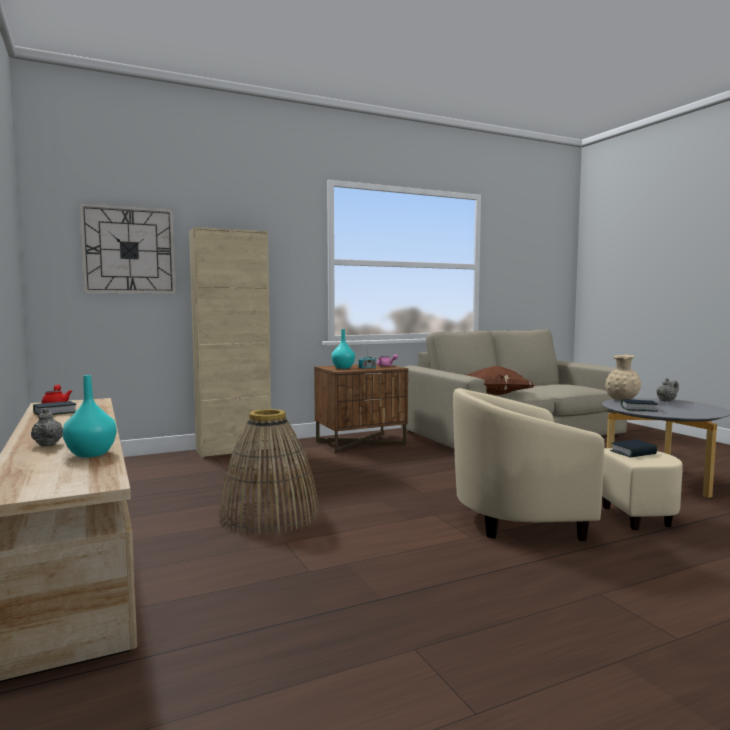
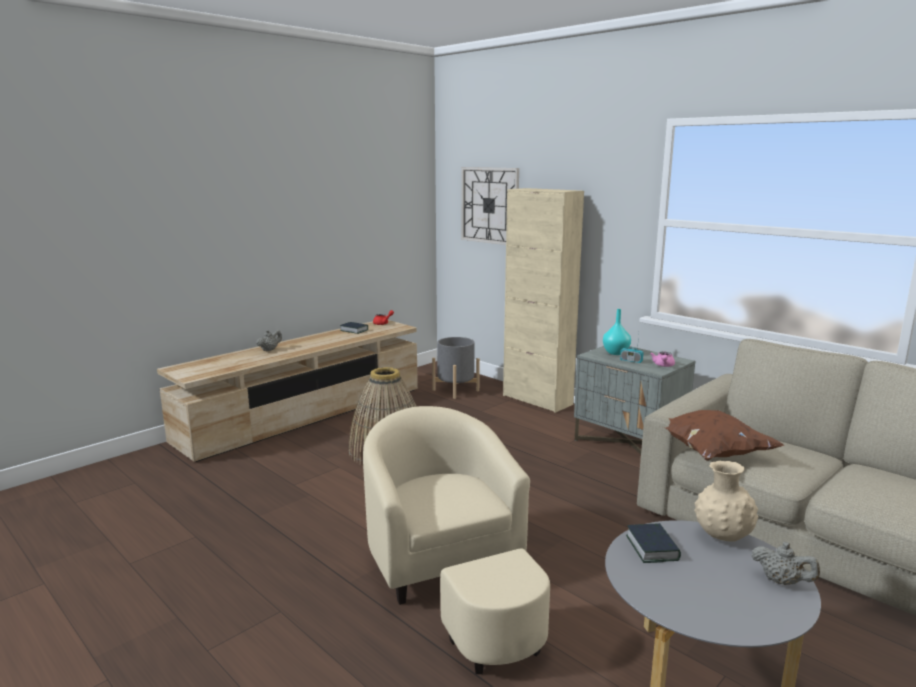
camera: 70 degrees right, 10 degrees up
turquoise vase [63,375,117,457] -> none
brown nightstand [314,363,408,454] -> grey nightstand [574,346,696,455]
book [610,440,657,458] -> none
none -> grey planter [432,337,480,399]

